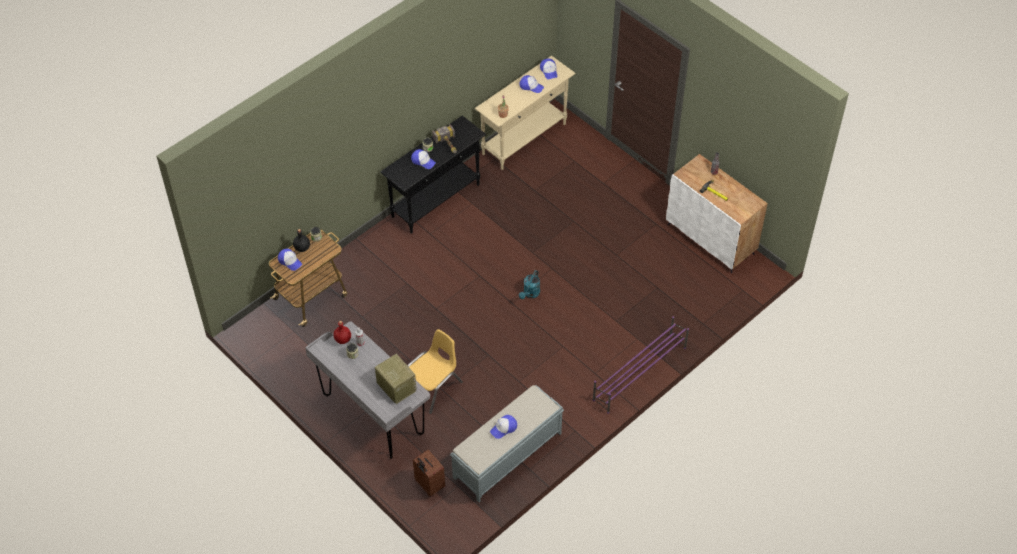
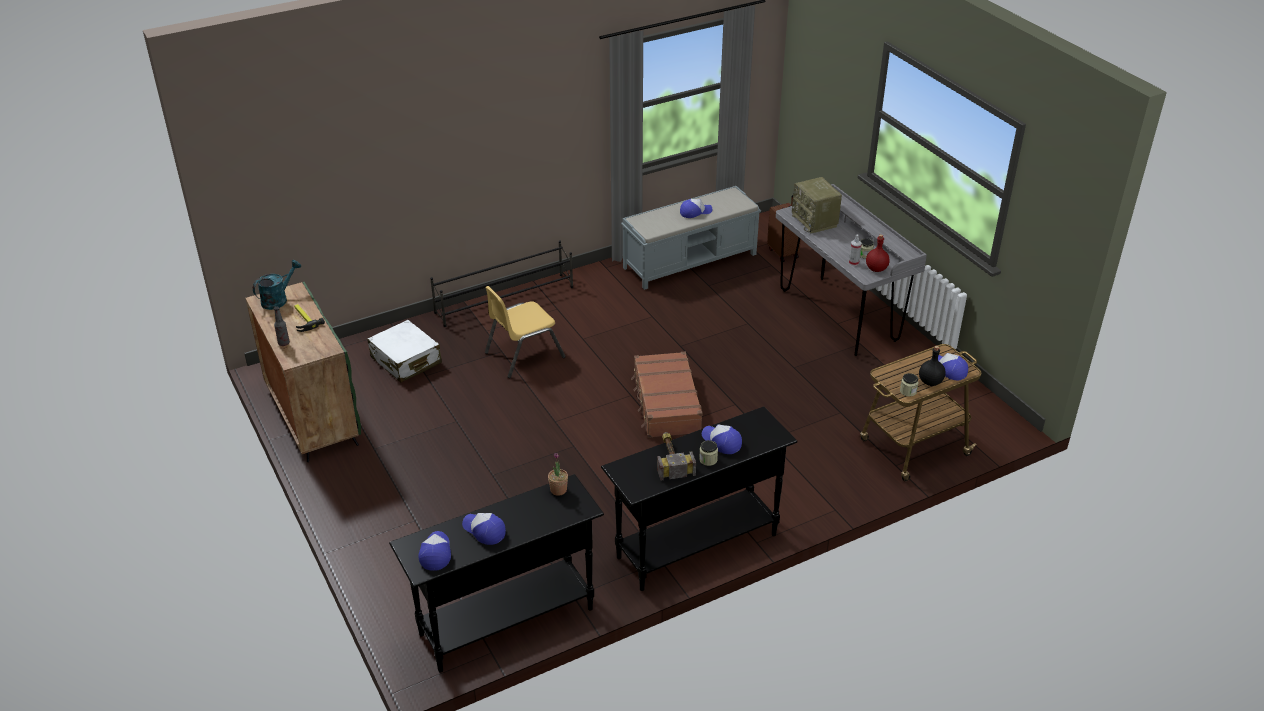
camera: 165 degrees left, 15 degrees down
yellow chair [406,329,463,414] -> yellow chair moved to [485,286,565,378]
beige console table [475,56,576,170] -> black console table [389,474,604,673]
turquoise watering can [519,270,540,299] -> turquoise watering can moved to [253,260,301,310]
purple shoe rack [593,316,689,414] -> black shoe rack [430,240,573,327]
white cabinet [666,154,768,273] -> green cabinet [245,282,361,462]
none -> white suitcase [367,320,442,382]
none -> brown suitcase [631,352,703,438]

